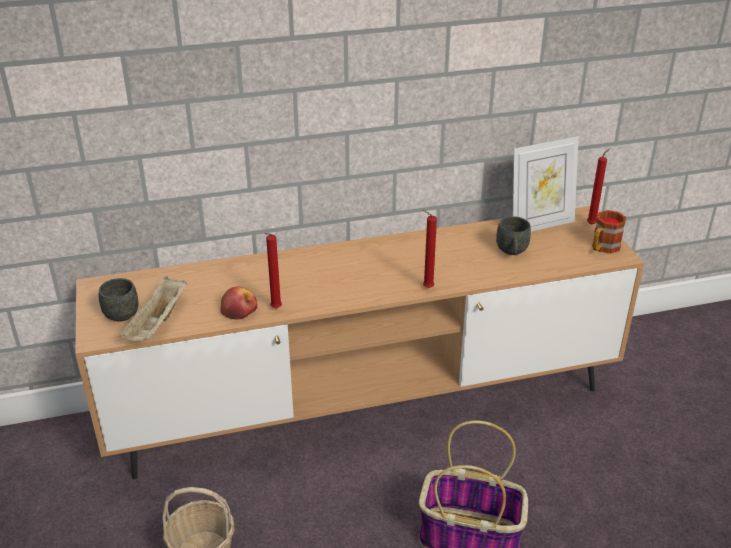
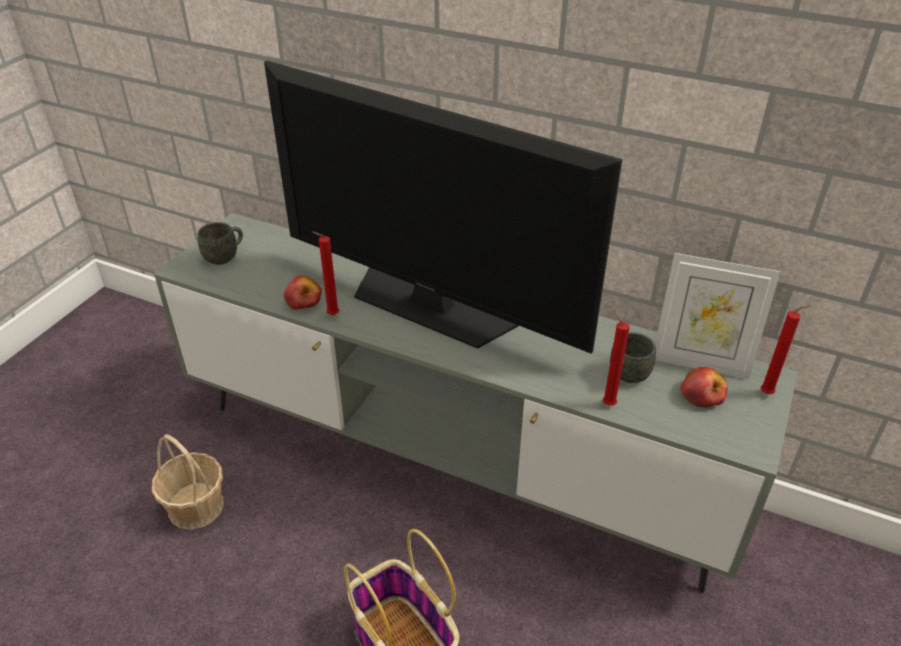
camera: 40 degrees right, 5 degrees up
brown tv stand [75,206,644,479] -> grey tv stand [154,213,798,593]
beige tray [119,277,187,341] -> none
red candle [422,209,437,288] -> red candle moved to [603,310,630,406]
mug [592,210,626,254] -> none
none -> television [264,60,622,353]
none -> apple [680,367,728,407]

